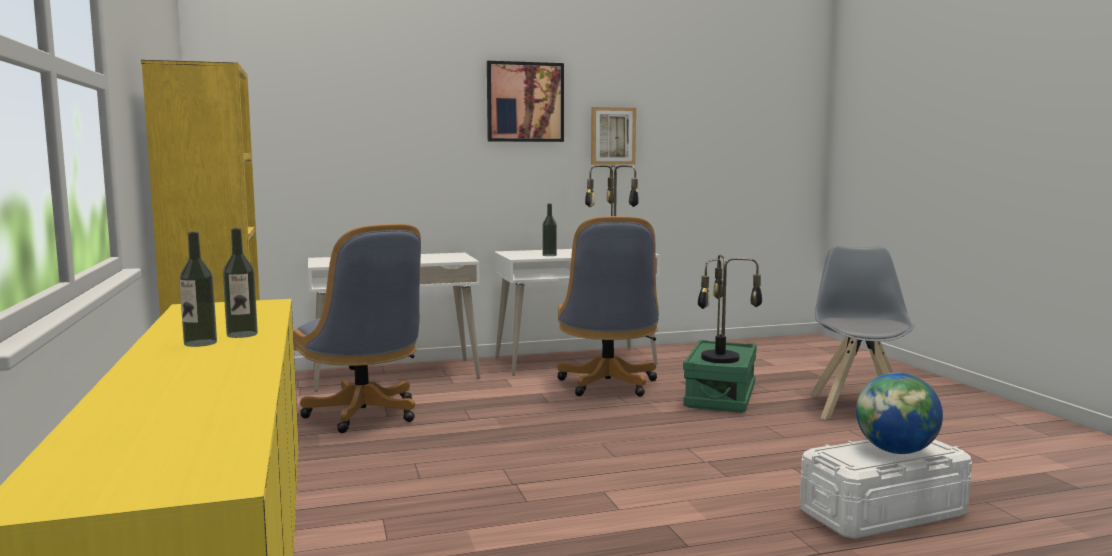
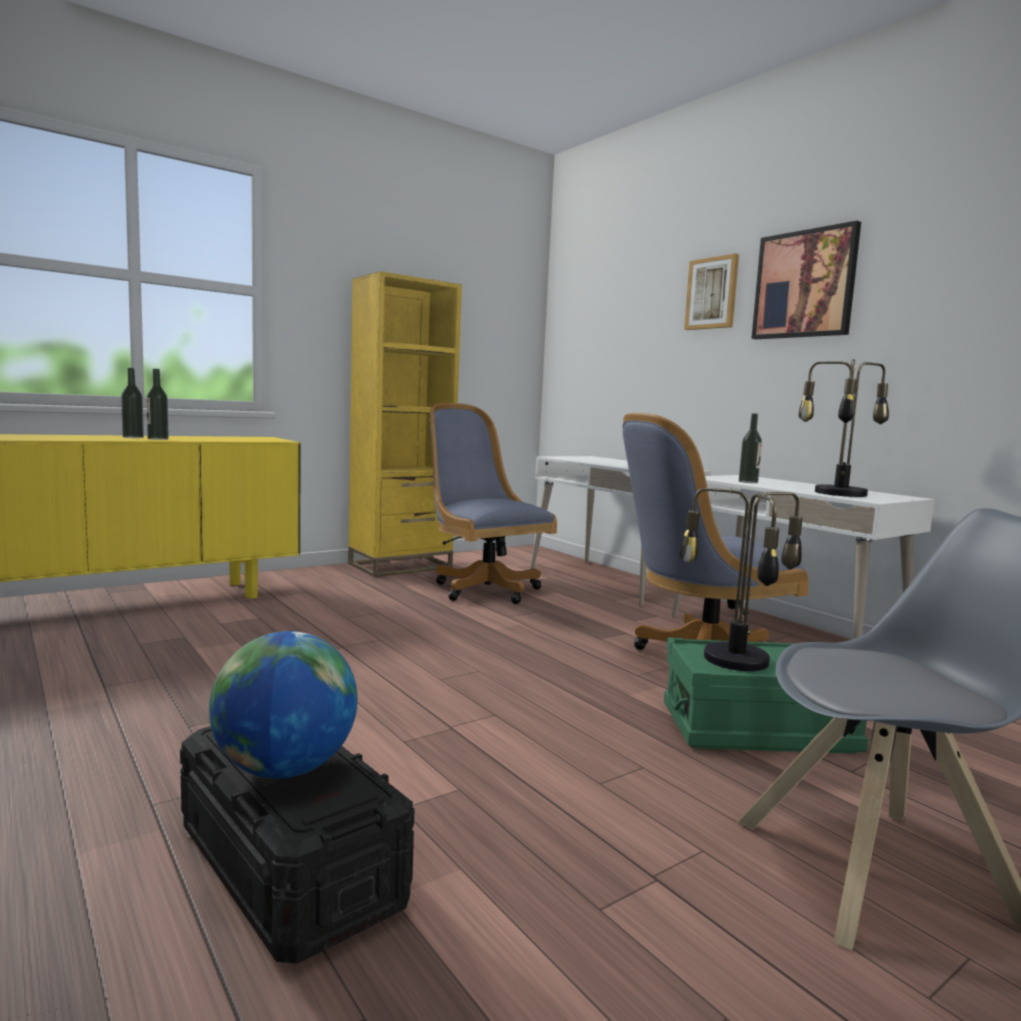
camera: 70 degrees right, 0 degrees up
blue office chair [293,224,421,433] -> blue office chair turned 105 degrees clockwise [429,403,557,604]
picture [591,107,636,164] -> picture moved to [684,254,739,330]
white storage box [800,439,972,539] -> black storage box [180,726,414,964]

